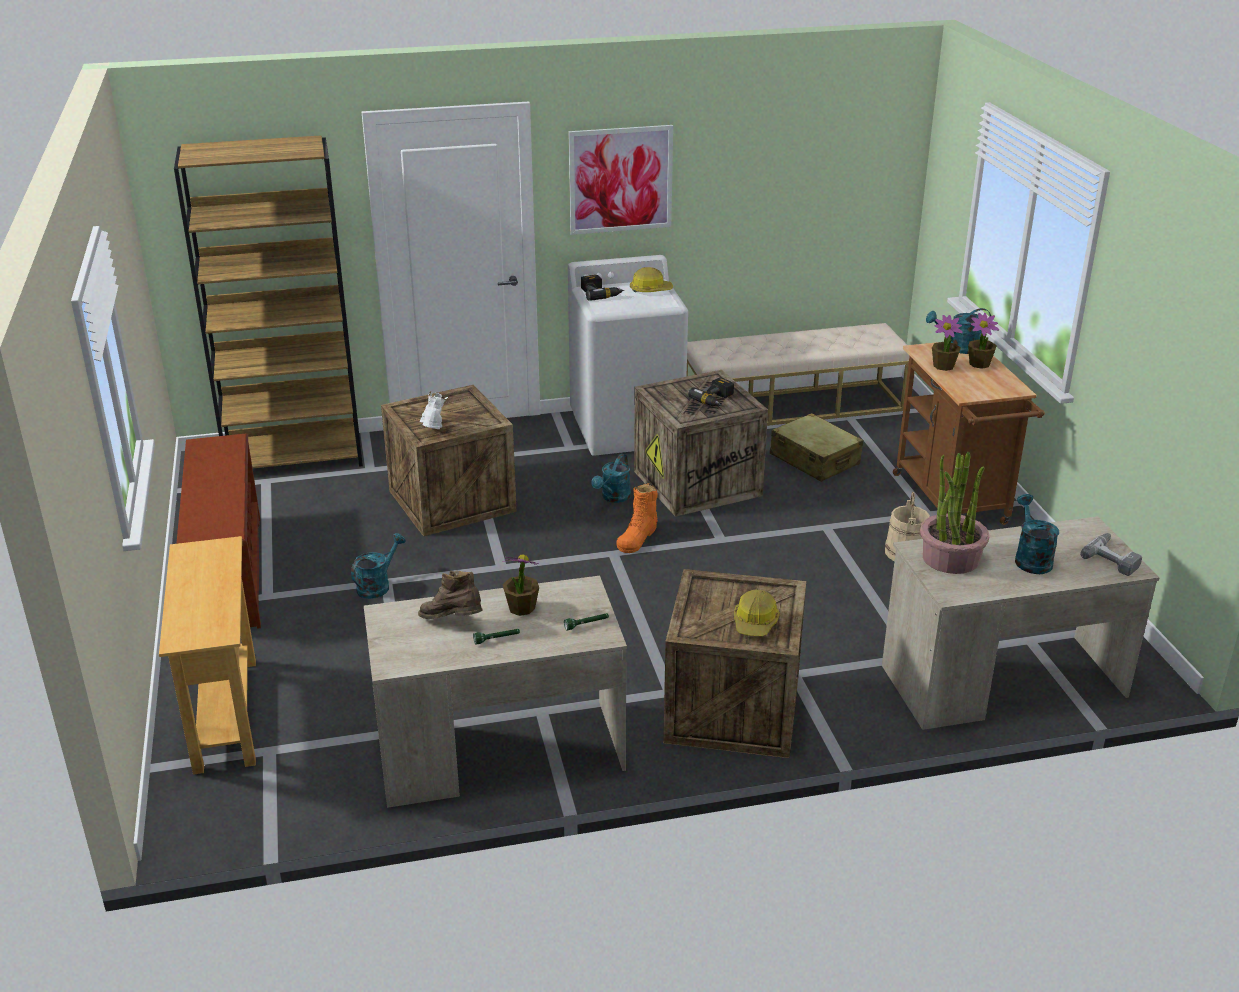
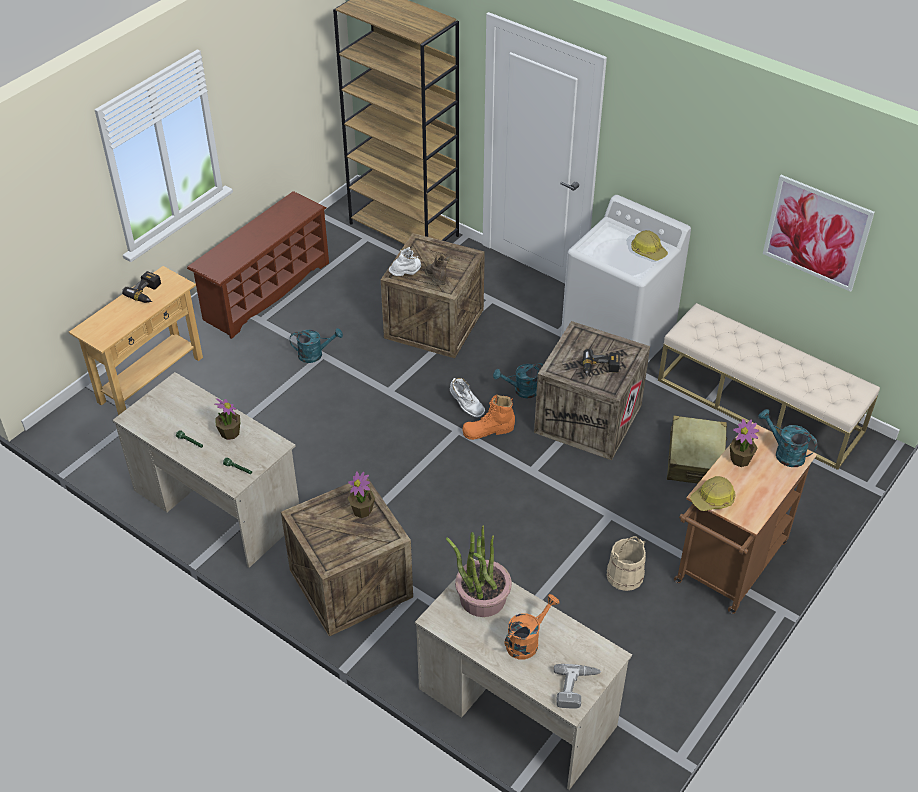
camera: 50 degrees right, 15 degrees up
brown boot [418,570,483,619] -> brown boot moved to [425,254,450,285]
picture [568,125,673,235] -> picture moved to [763,175,875,292]
power drill [581,275,624,301] -> power drill moved to [122,271,161,303]
hard hat [734,590,780,637] -> hard hat moved to [690,476,736,511]
potted plant [968,313,1000,369] -> potted plant moved to [348,471,375,518]
turquoise watering can [1015,494,1059,574] -> orange watering can [505,594,559,659]
none -> white boot [450,378,485,418]

